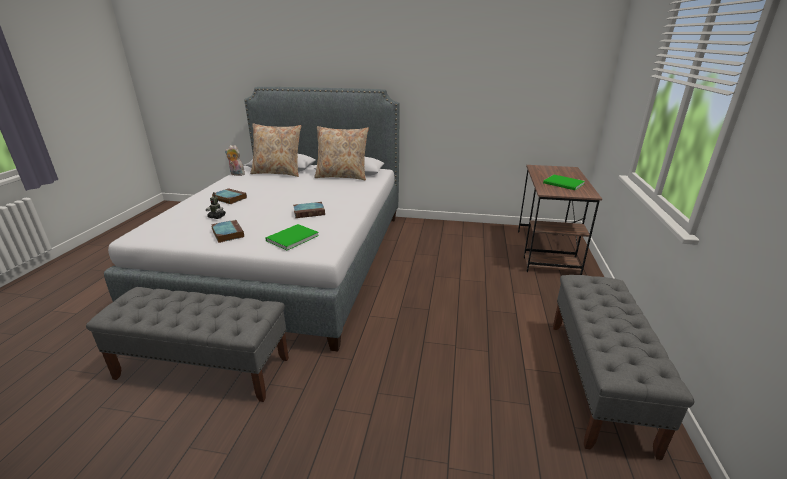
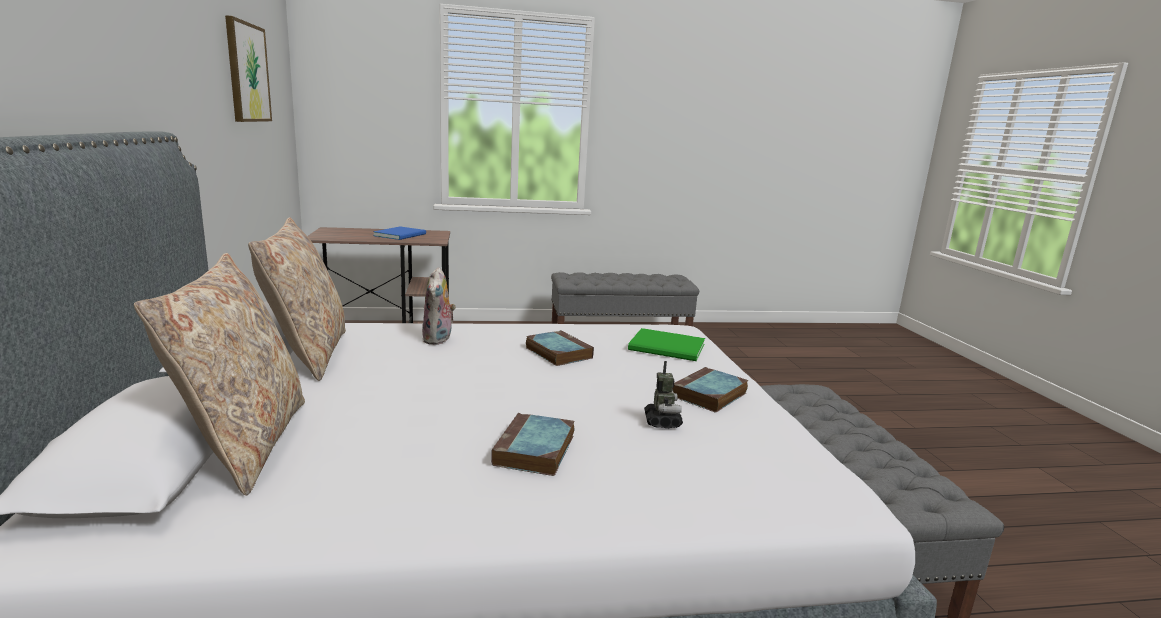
camera: 110 degrees left, 10 degrees down
plush toy [225,145,245,176] -> plush toy moved to [422,267,456,345]
green book [543,175,585,190] -> blue book [373,226,426,240]
none -> picture [225,15,272,122]

